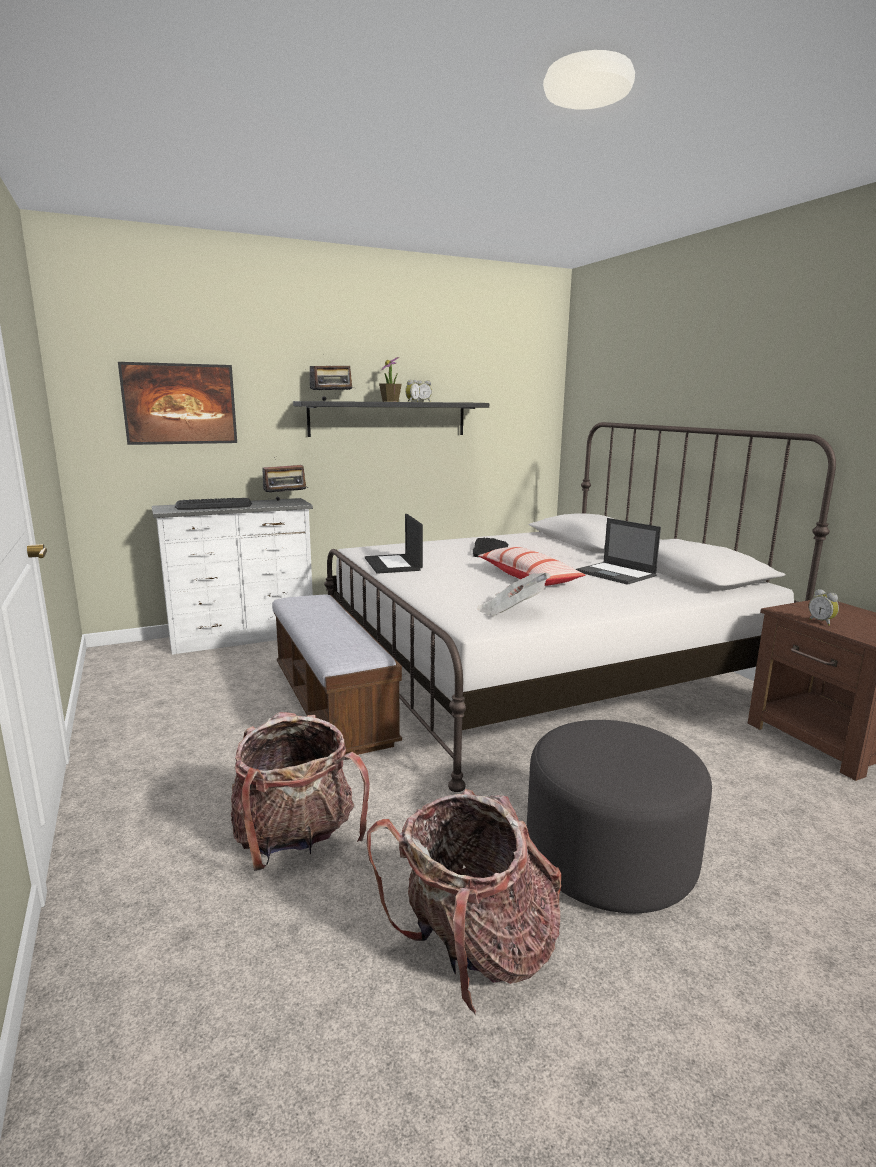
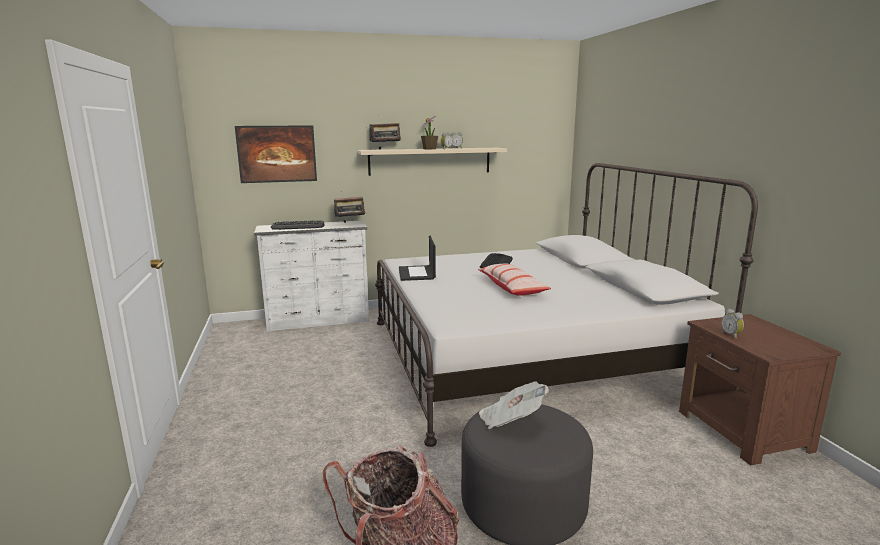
camera: 10 degrees right, 0 degrees up
backpack [231,712,370,871] -> none
bench [272,594,402,755] -> none
black shelf [293,401,489,437] -> beige shelf [358,148,507,176]
newspaper [477,573,551,616] -> newspaper moved to [479,382,549,429]
laptop [576,518,661,585] -> none

